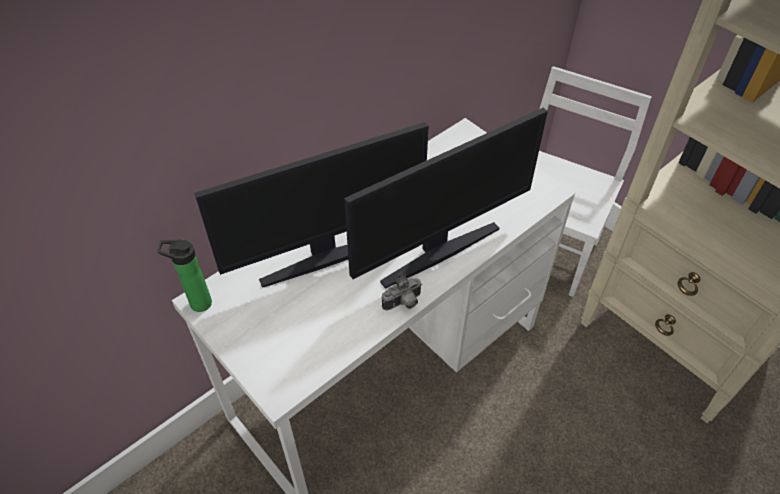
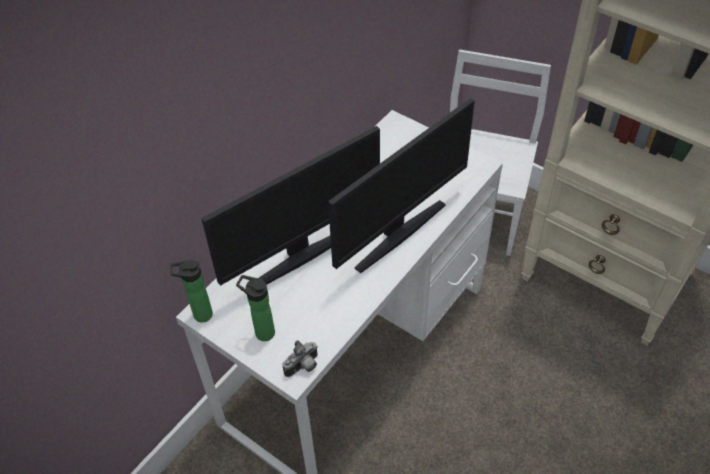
camera: 10 degrees left, 0 degrees up
camera [382,272,422,311] -> camera moved to [282,340,318,377]
none -> bottle [236,275,275,341]

